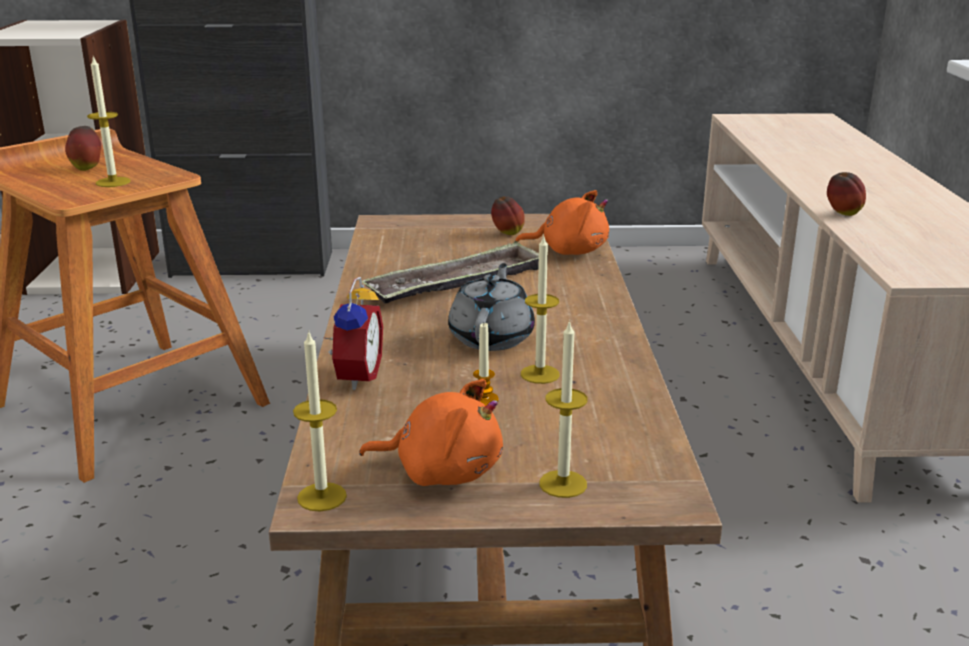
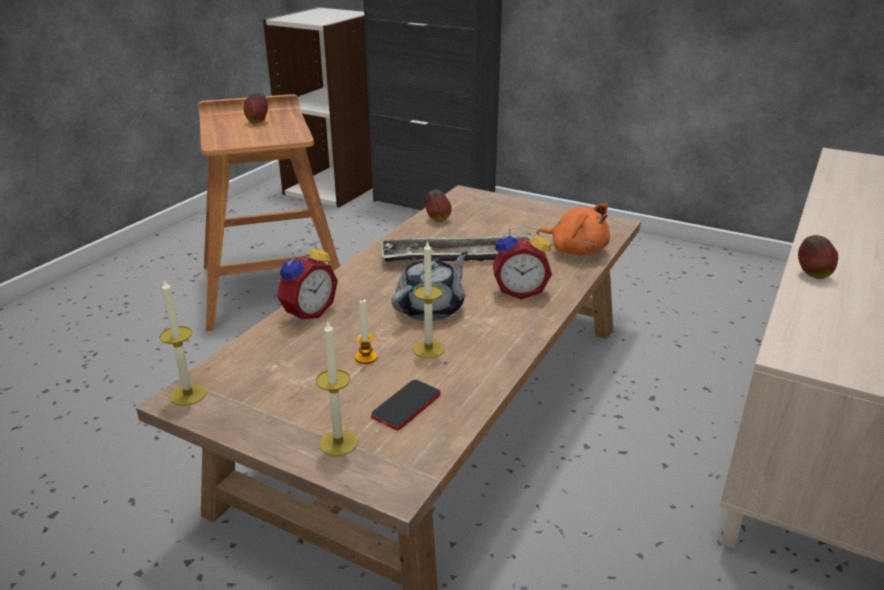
camera: 30 degrees right, 5 degrees up
candle [87,56,131,187] -> none
orange plush toy [359,379,503,486] -> none
apple [491,196,525,235] -> apple moved to [426,189,451,222]
none -> phone [371,380,441,430]
none -> alarm clock [493,224,552,300]

